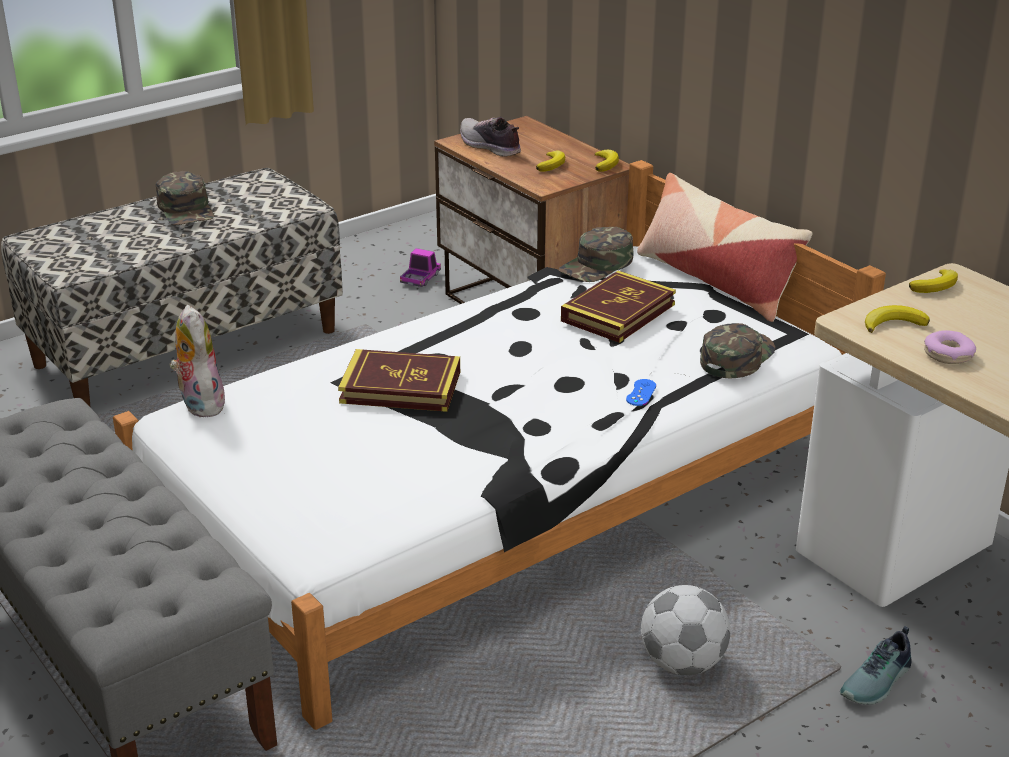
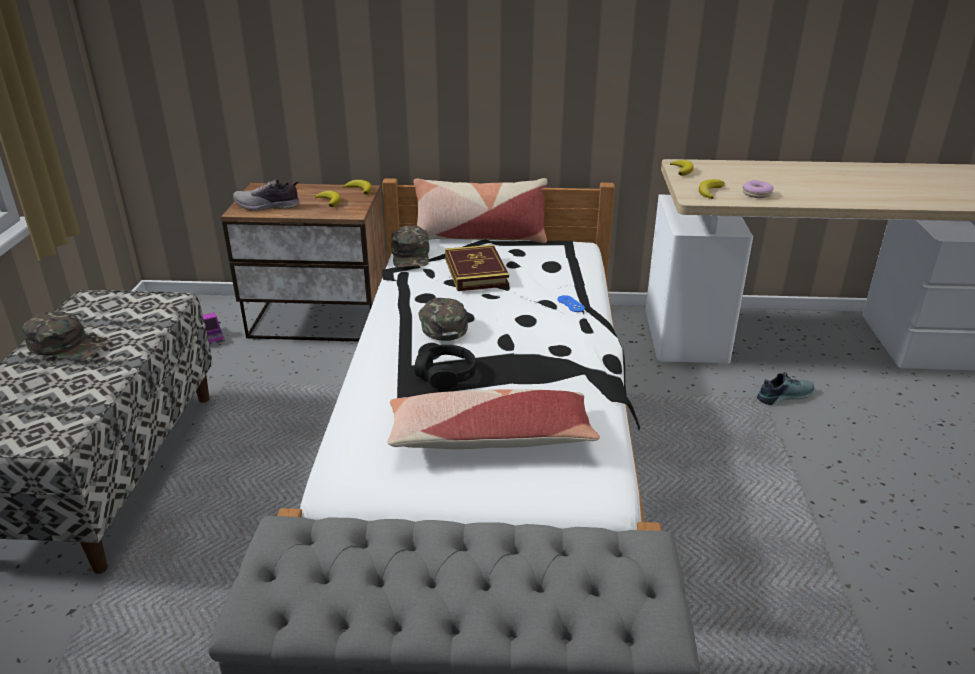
camera: 50 degrees left, 0 degrees up
plush toy [170,305,225,417] -> none
book [338,349,460,412] -> black headphones [414,345,476,389]
football [641,585,731,675] -> none
green cap [700,323,775,378] -> green cap moved to [418,298,468,341]
shoe [840,626,912,705] -> shoe turned 105 degrees counterclockwise [757,372,814,405]
none -> pillow [387,389,600,449]

